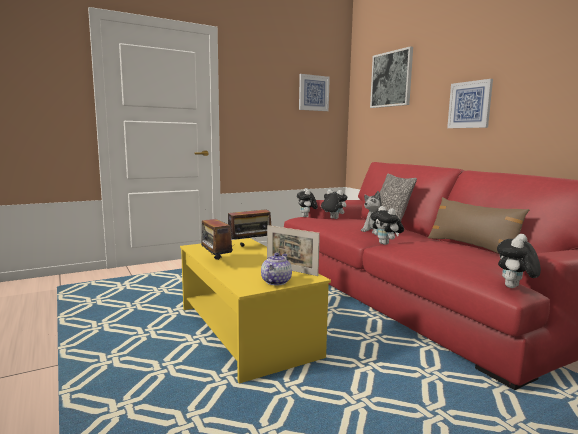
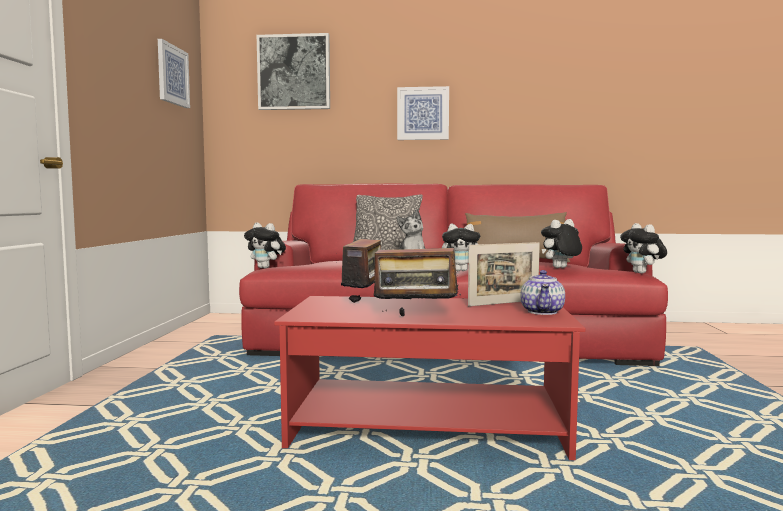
camera: 55 degrees left, 5 degrees down
yellow coffee table [180,238,331,384] -> red coffee table [274,296,585,460]
teapot [261,253,292,285] -> teapot turned 135 degrees counterclockwise [520,270,565,315]
plush toy [321,189,347,219] -> plush toy moved to [541,219,582,268]

